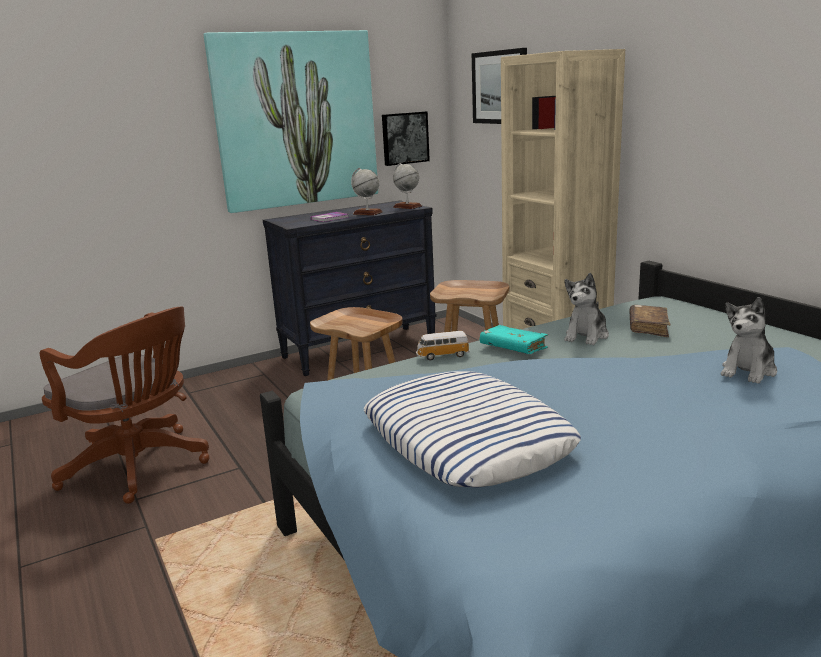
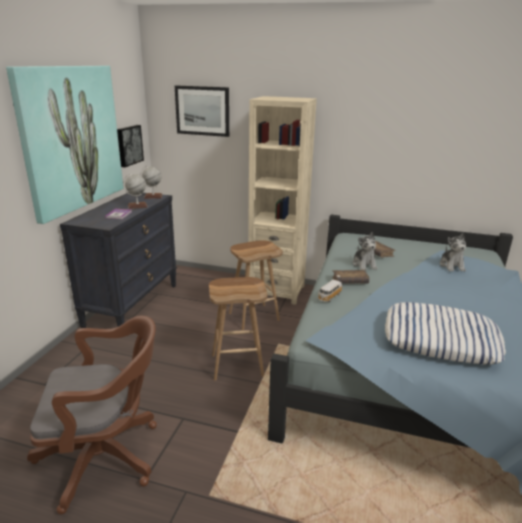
camera: 45 degrees left, 5 degrees up
turquoise book [480,325,548,354] -> brown book [332,270,369,284]

